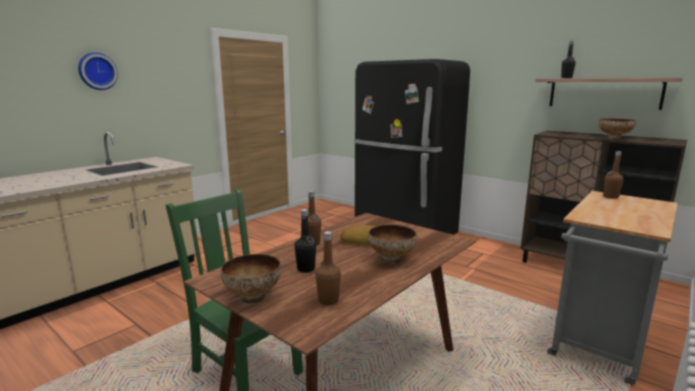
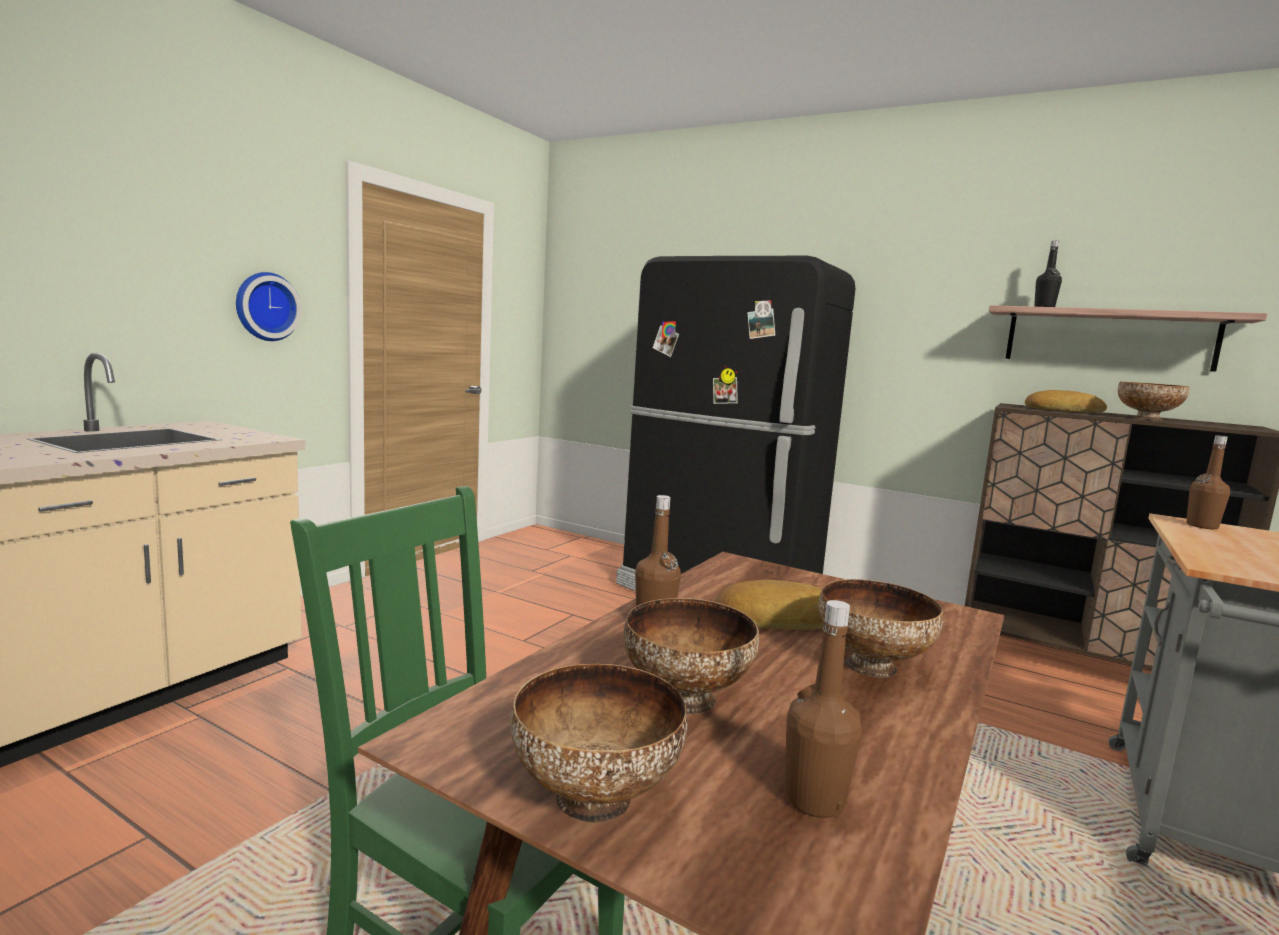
camera: 10 degrees left, 5 degrees down
wall clock [78,52,118,90] -> wall clock moved to [236,272,302,341]
black bottle [294,209,316,273] -> bowl [623,598,759,714]
none -> bread [1025,390,1107,413]

